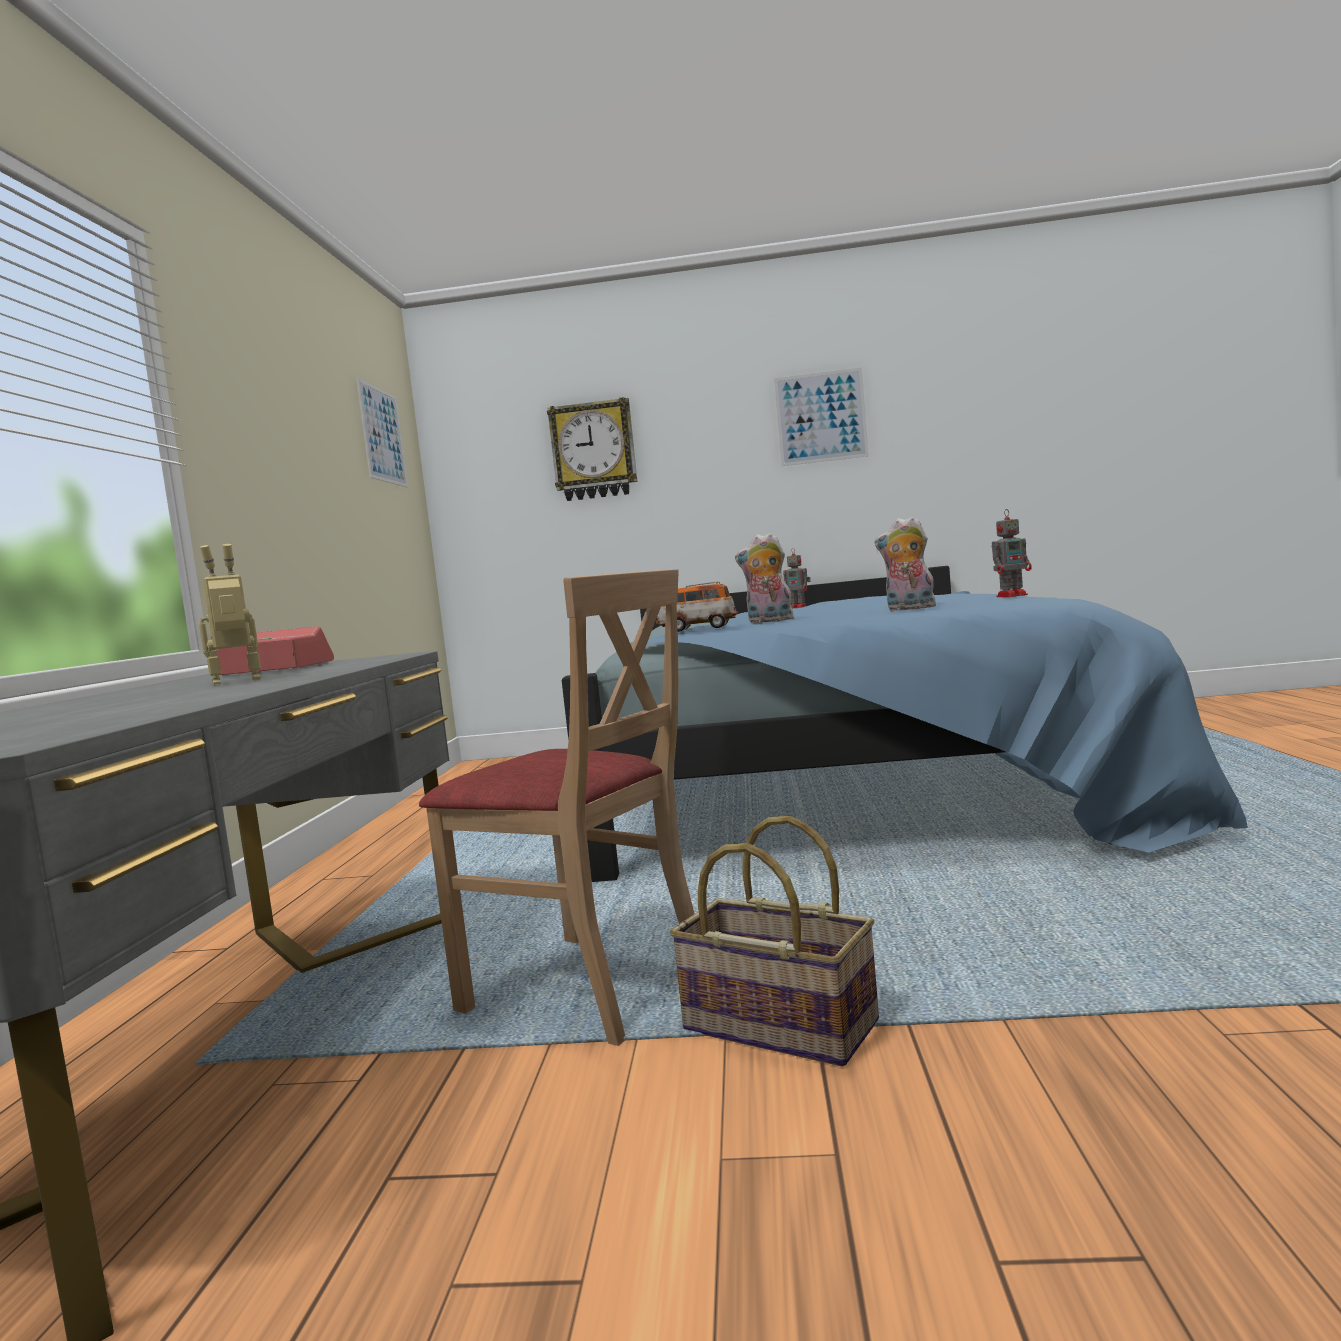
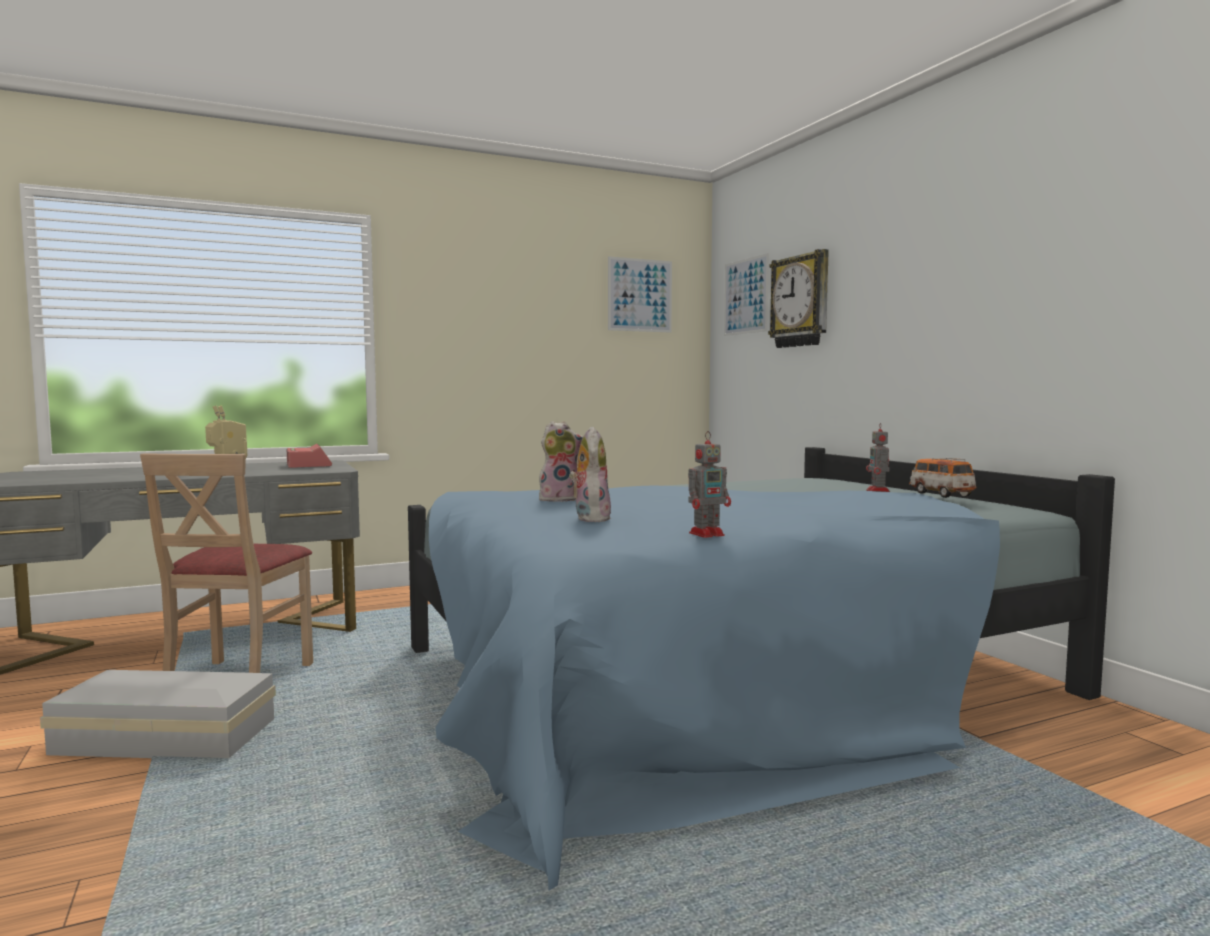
camera: 60 degrees right, 0 degrees up
toy car [656,581,738,632] -> toy car moved to [909,458,977,498]
basket [670,816,879,1066] -> white storage box [40,670,276,758]
plush toy [735,532,796,624] -> plush toy turned 90 degrees clockwise [539,421,583,502]
picture [774,368,869,466] -> picture moved to [724,253,769,336]
toy robot [992,509,1032,597] -> toy robot turned 75 degrees counterclockwise [688,431,731,538]

